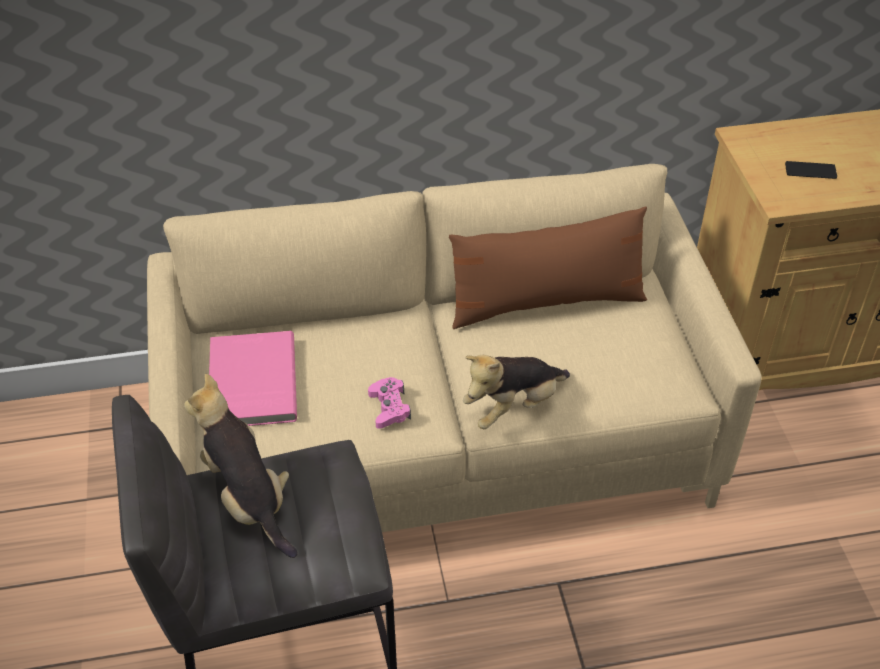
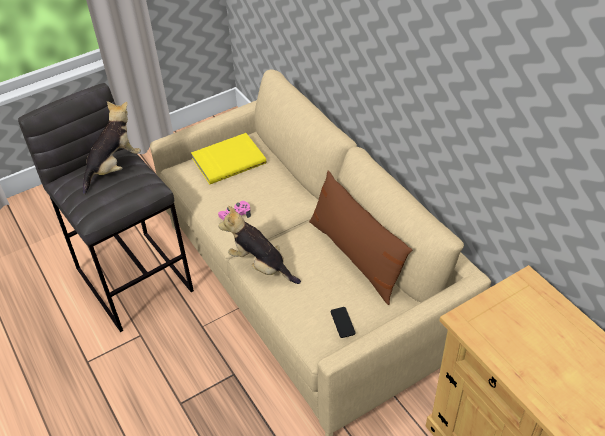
camera: 70 degrees right, 0 degrees up
pink book [209,331,297,426] -> yellow book [191,133,267,184]
phone [785,161,837,179] -> phone moved to [331,307,356,338]

